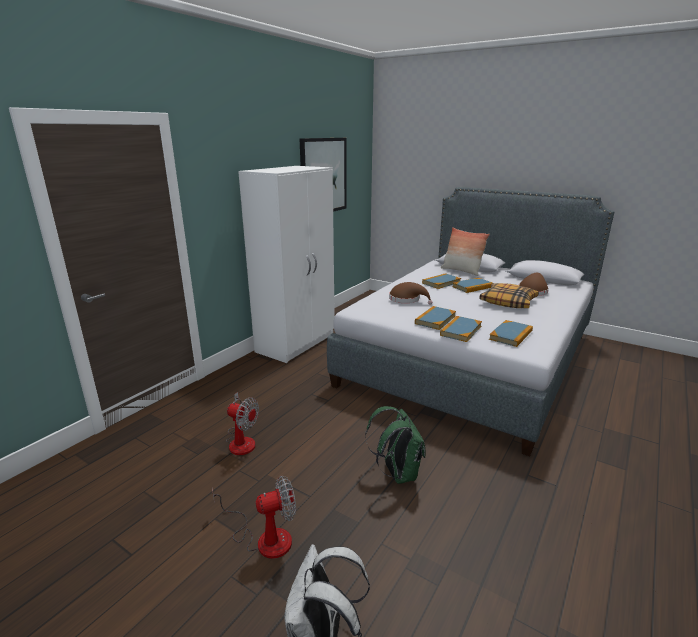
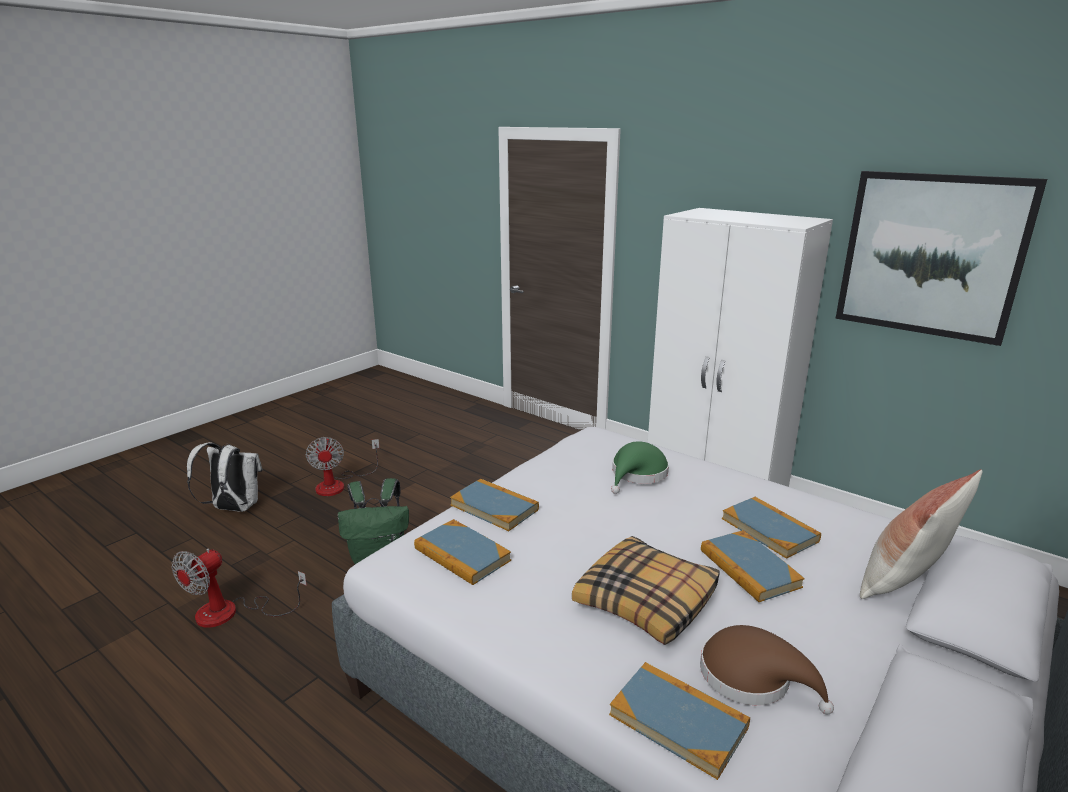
camera: 95 degrees right, 0 degrees up
fan [226,392,259,455] -> fan moved to [172,549,307,628]
brown hat [389,282,433,304] -> green hat [611,441,669,494]
book [415,306,456,330] -> book moved to [609,662,750,780]

